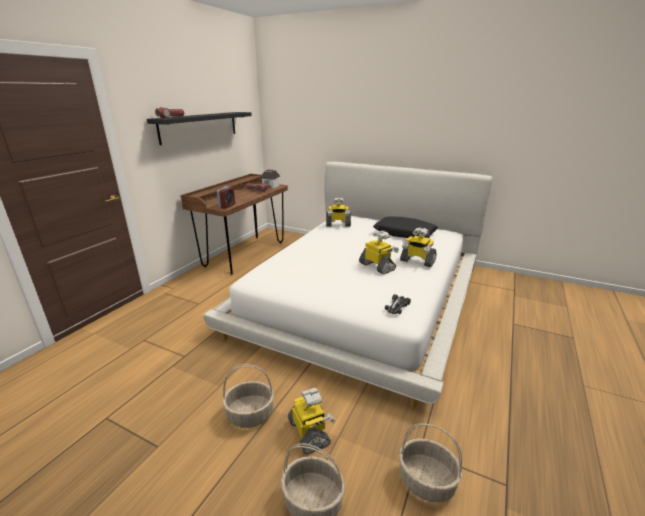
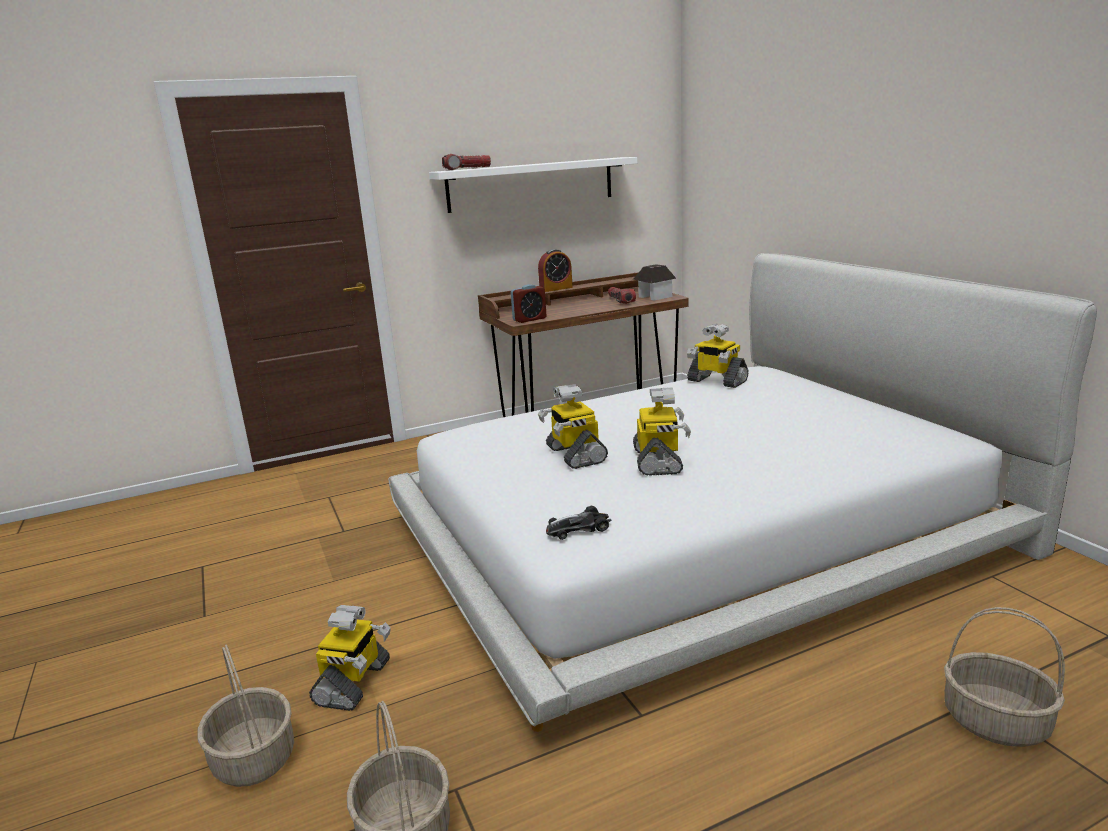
camera: 40 degrees right, 5 degrees down
black shelf [147,112,252,145] -> white shelf [429,157,637,213]
basket [223,364,274,428] -> basket moved to [944,607,1065,747]
black pillow [373,216,438,238] -> none
toy robot [400,227,437,267] -> toy robot moved to [538,384,608,469]
none -> alarm clock [538,249,573,292]

